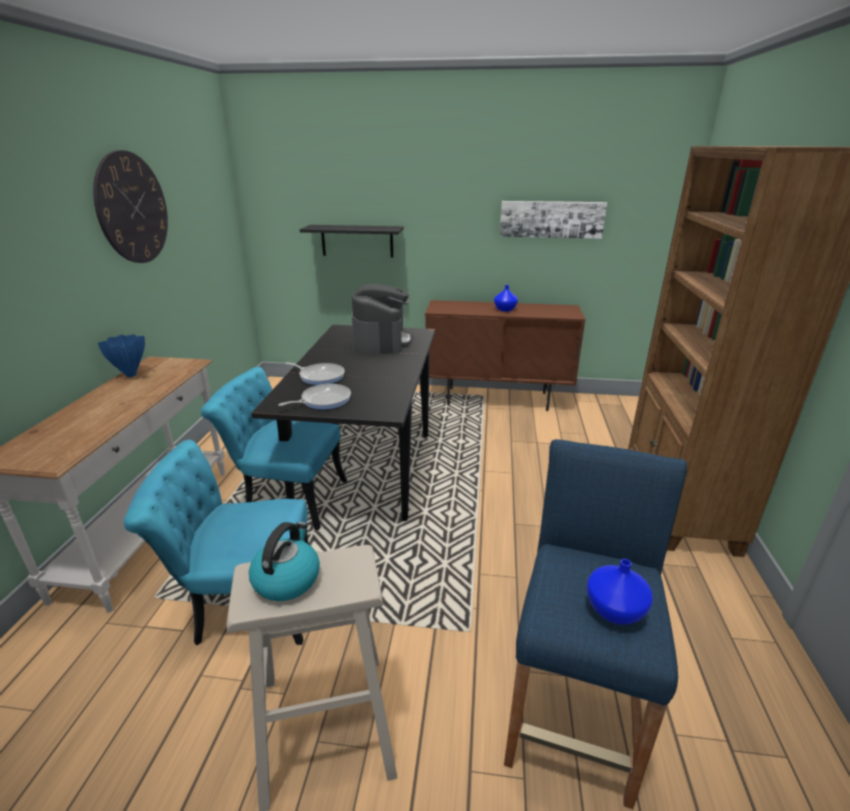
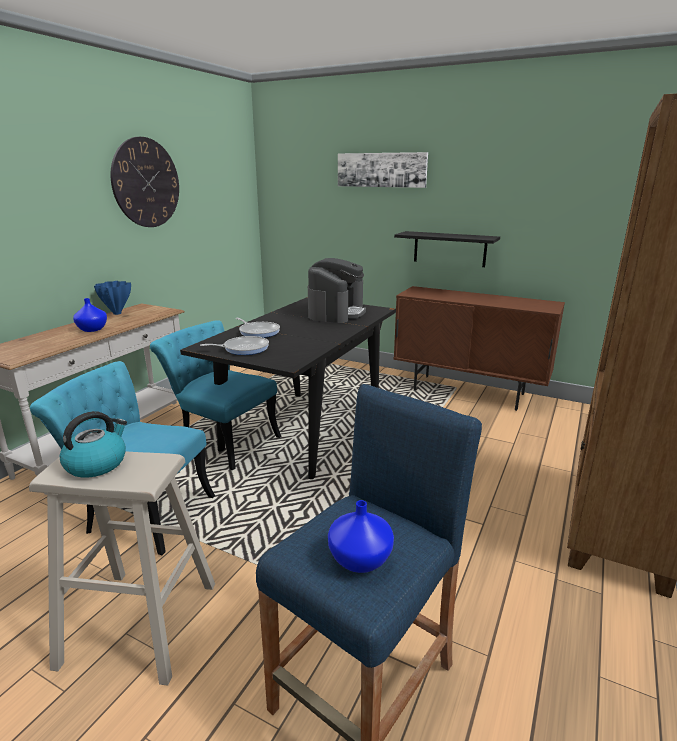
camera: 20 degrees right, 5 degrees down
black shelf [300,225,404,257] -> black shelf moved to [394,231,500,267]
blue vase [494,285,518,311] -> blue vase moved to [73,298,107,332]
picture [500,201,607,239] -> picture moved to [338,152,428,188]

